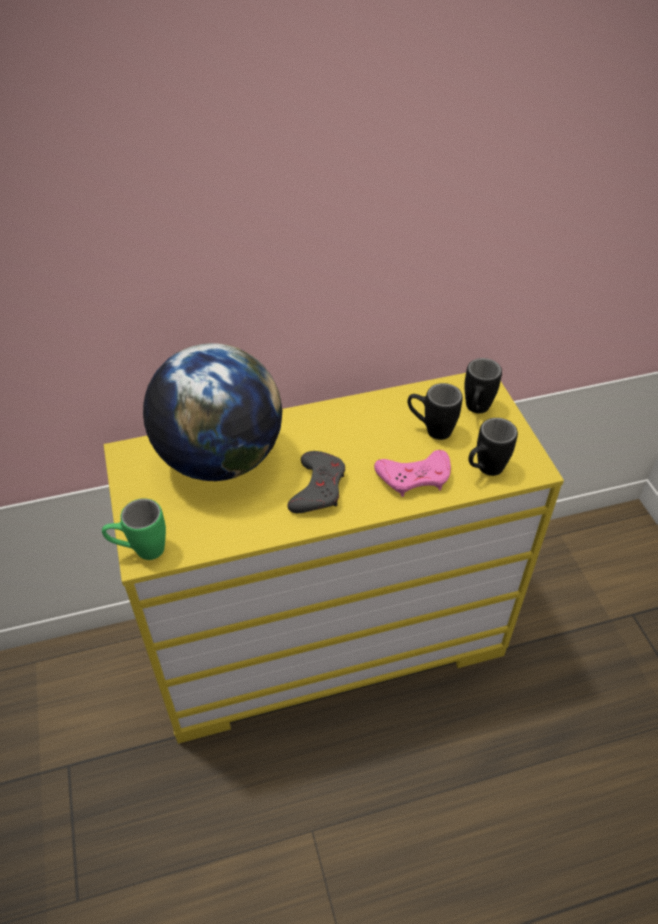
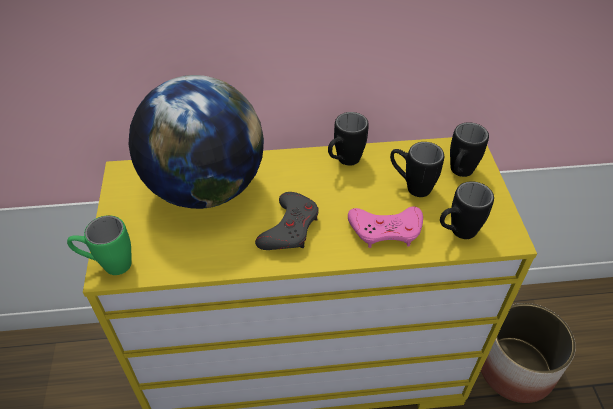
camera: 10 degrees right, 0 degrees up
none -> black mug [328,112,369,166]
none -> planter [481,303,576,403]

